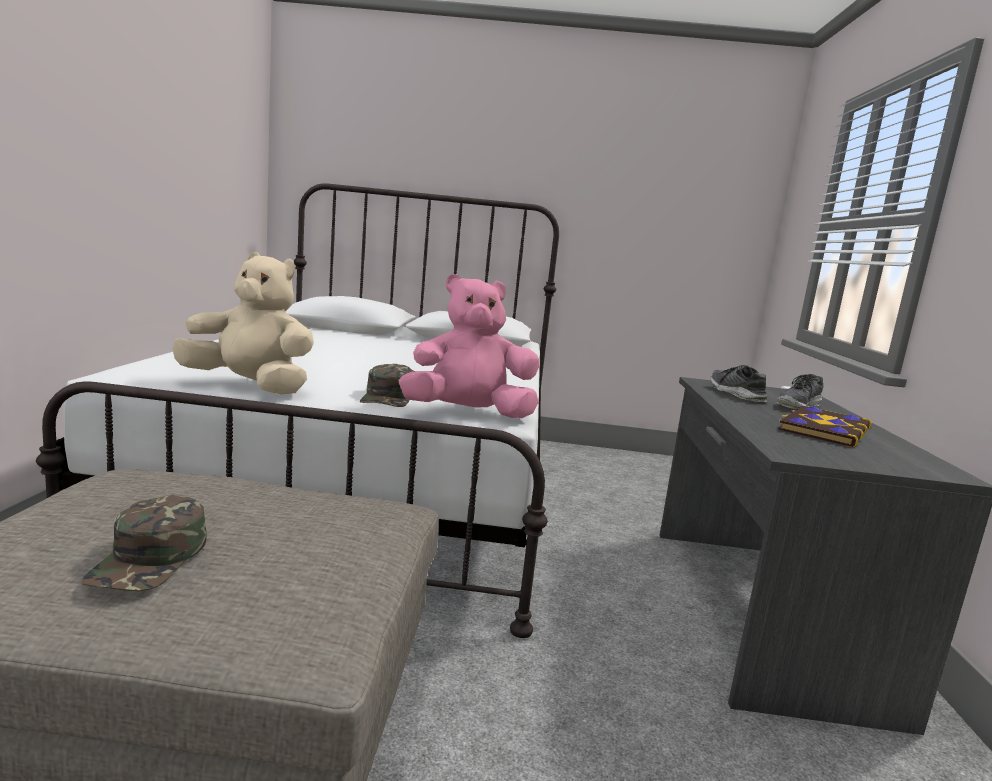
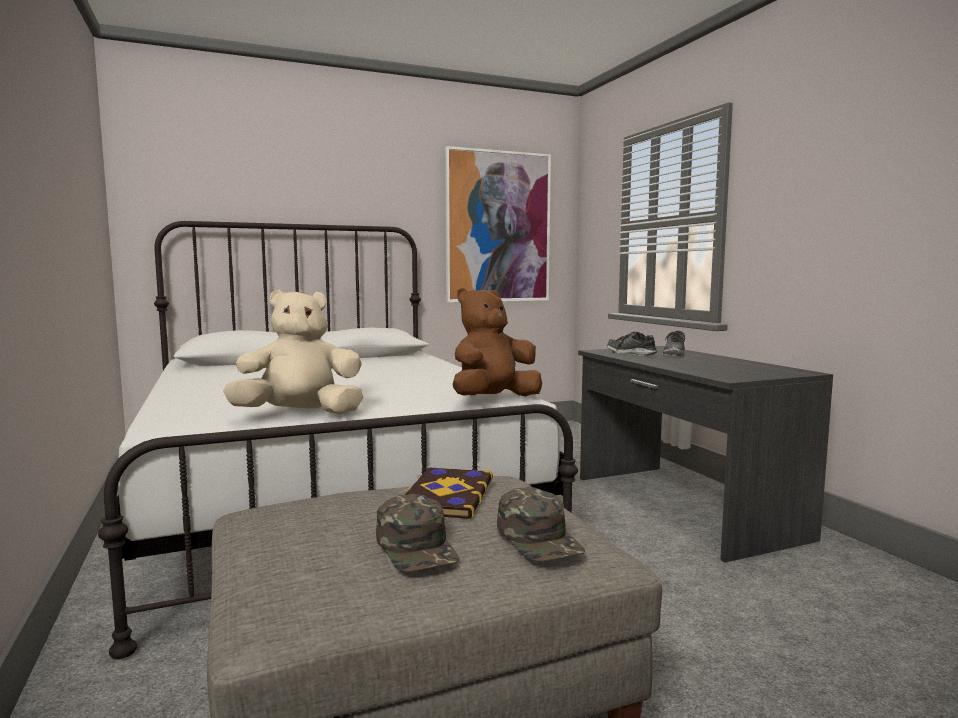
camera: 25 degrees left, 5 degrees down
green cap [360,364,413,407] -> green cap moved to [497,487,585,561]
pink plush toy [399,274,539,418] -> brown plush toy [452,288,542,396]
book [778,406,872,447] -> book moved to [403,467,493,519]
none -> picture [445,146,551,302]

